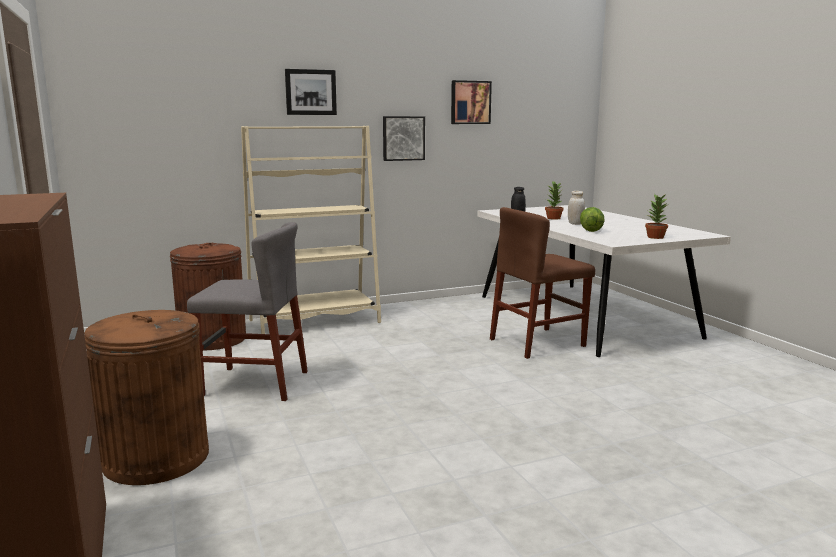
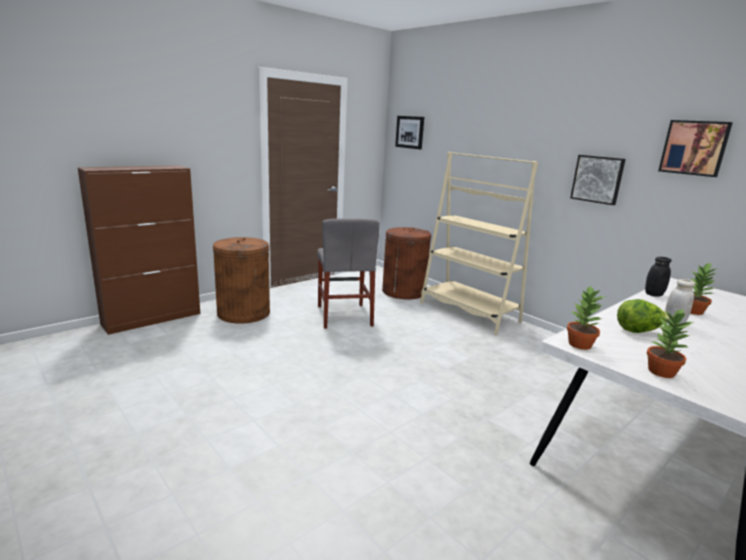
camera: 70 degrees right, 5 degrees up
picture [285,69,337,115] -> picture moved to [395,116,424,149]
brown chair [490,207,595,359] -> none
none -> potted plant [567,286,607,350]

